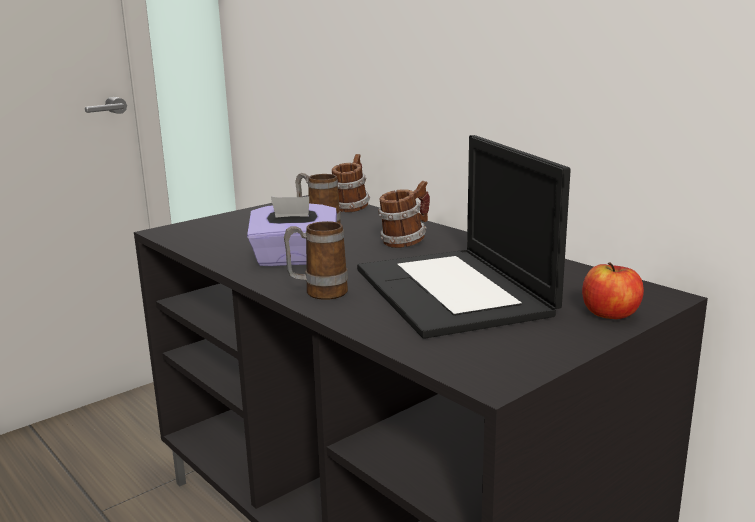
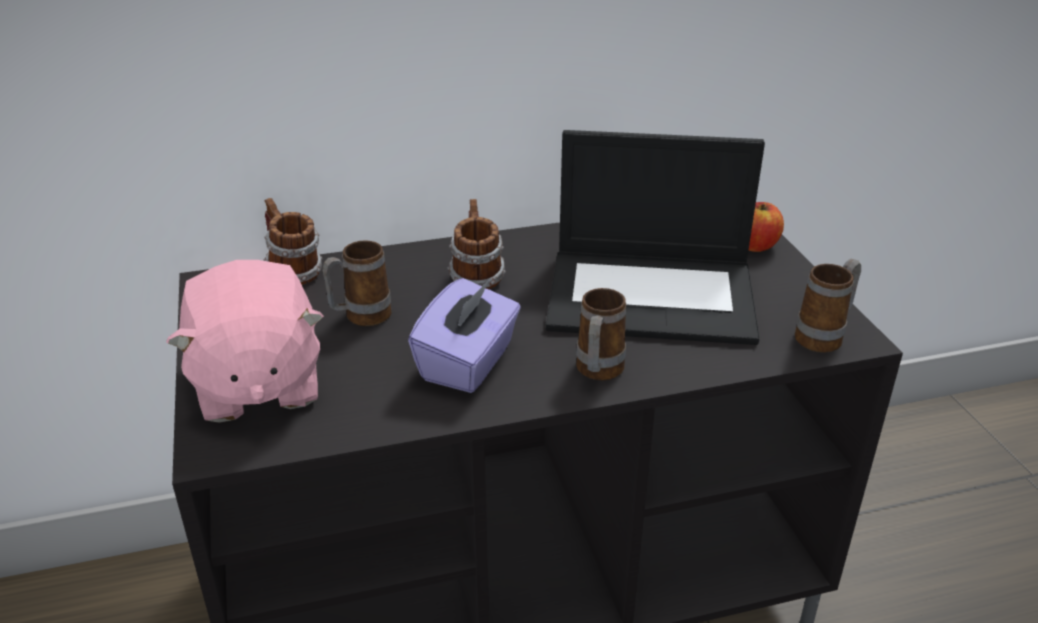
camera: 65 degrees left, 15 degrees up
none -> pink plush toy [166,260,324,423]
none -> mug [795,258,861,353]

